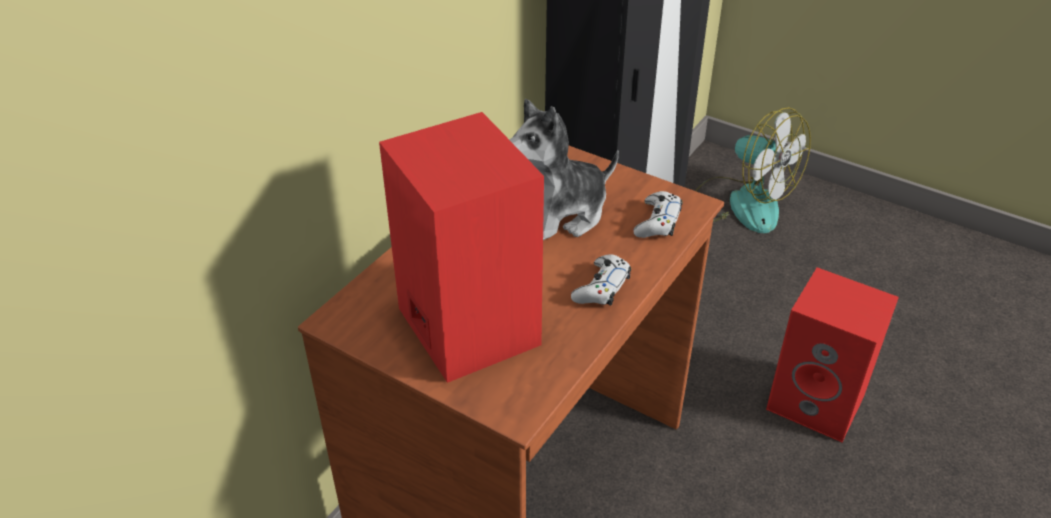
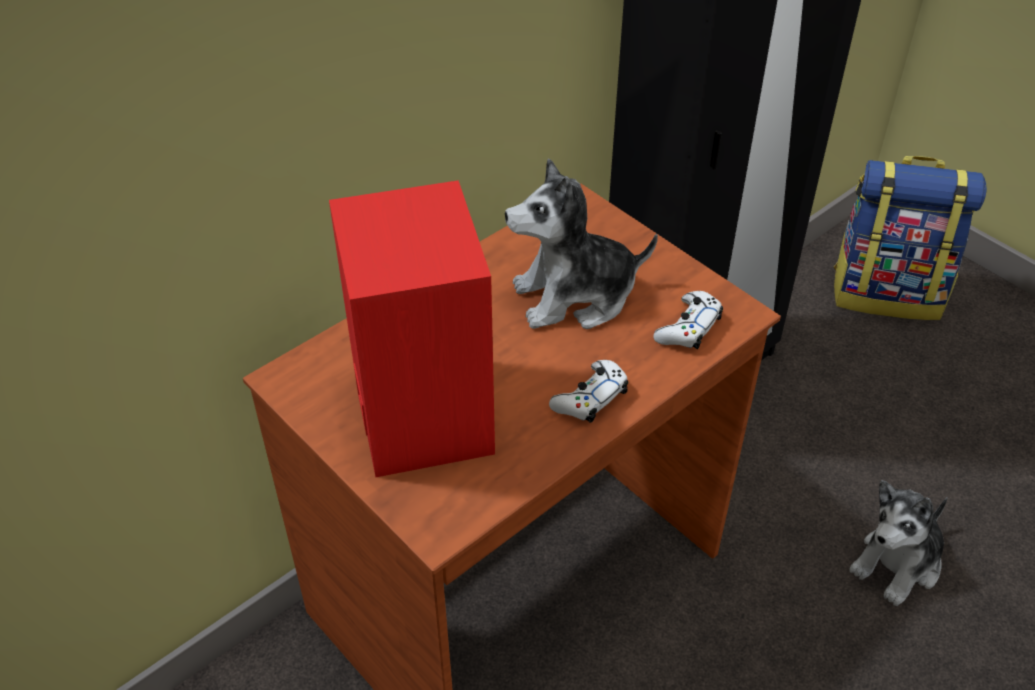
camera: 15 degrees right, 5 degrees up
fan [695,107,811,233] -> backpack [834,156,987,320]
red speaker [766,267,899,442] -> plush toy [849,480,948,606]

